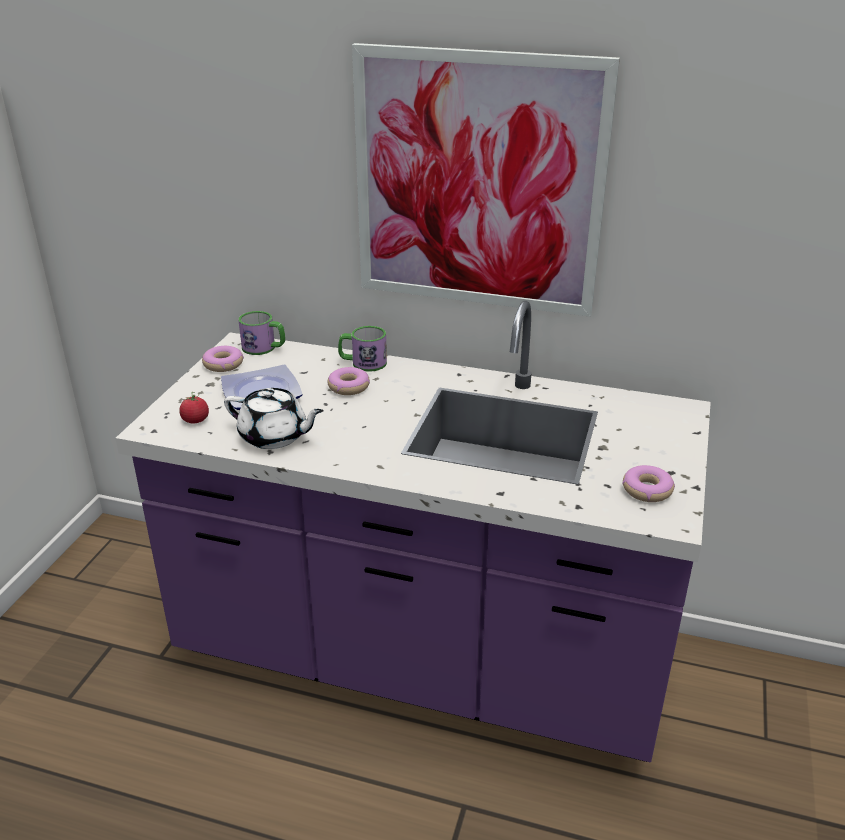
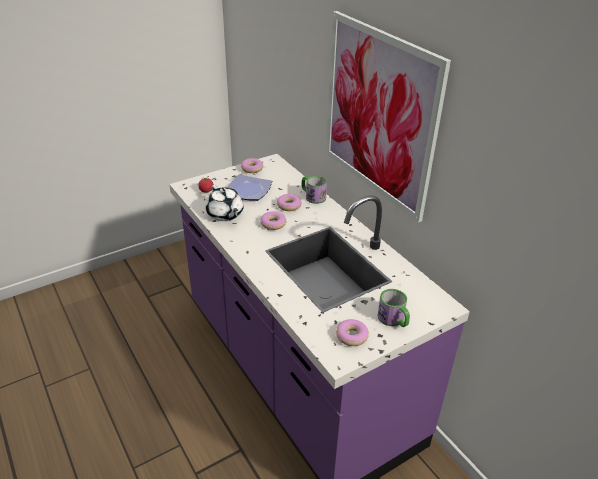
camera: 40 degrees right, 5 degrees up
mug [238,311,285,355] -> mug moved to [377,289,410,327]
none -> donut [260,211,286,230]

